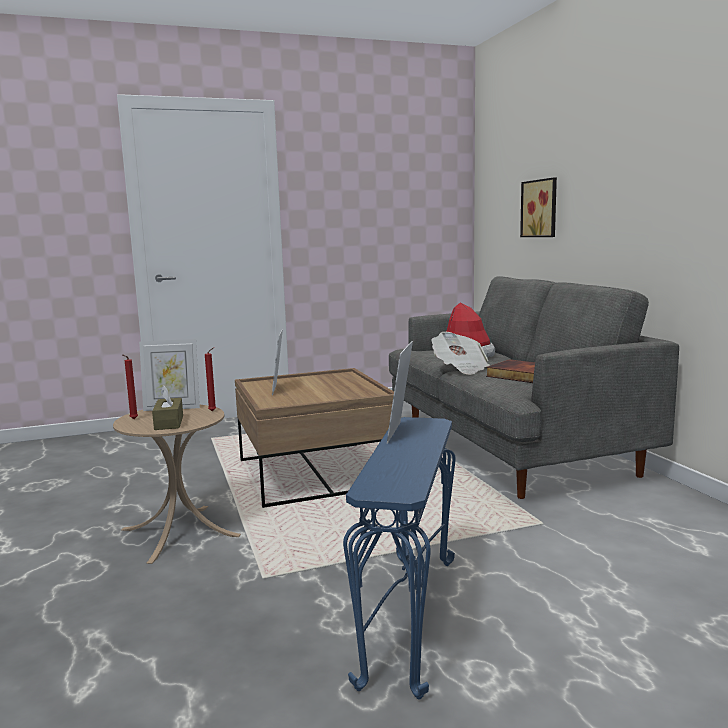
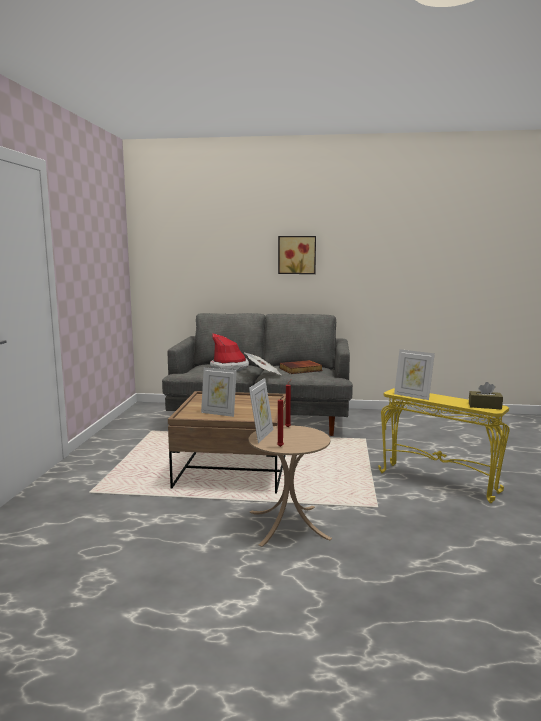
camera: 65 degrees left, 0 degrees up
brown tissue box [152,385,183,430] -> brown tissue box moved to [469,382,503,410]
blue side table [343,417,456,699] -> yellow side table [378,388,510,503]
picture [520,177,557,237] -> picture moved to [278,236,316,274]

